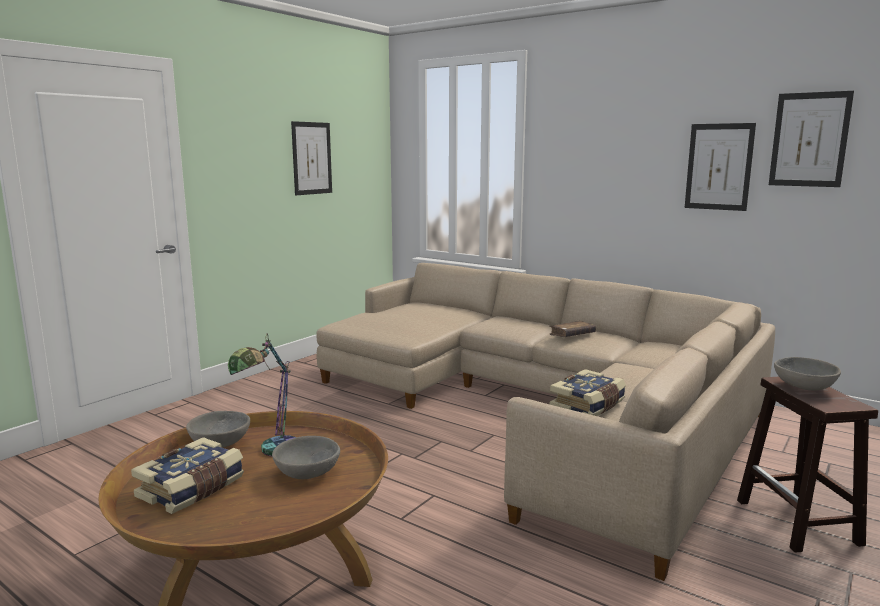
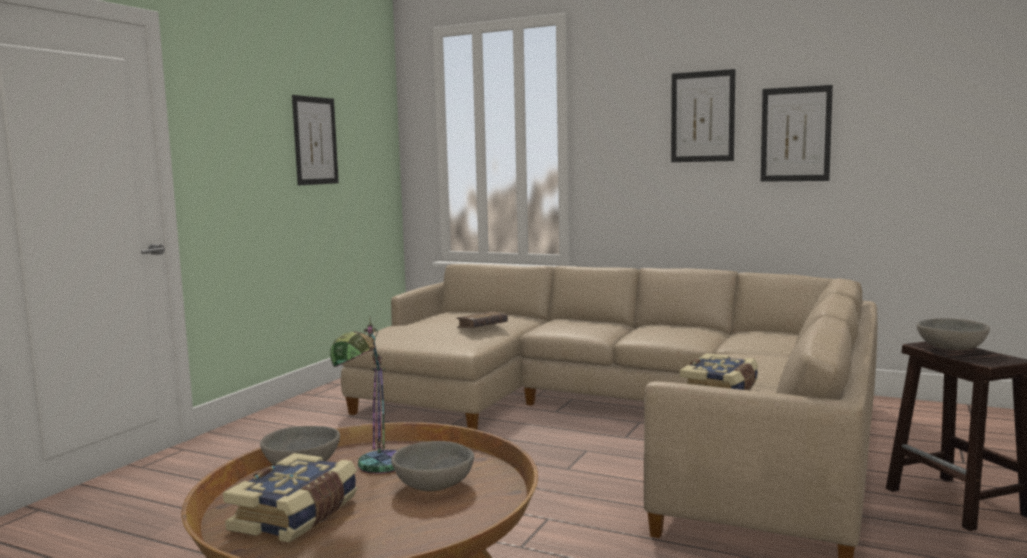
camera: 10 degrees left, 5 degrees down
brown book [549,320,596,337] -> brown book moved to [456,311,508,328]
picture [769,91,854,187] -> picture moved to [671,69,735,162]

